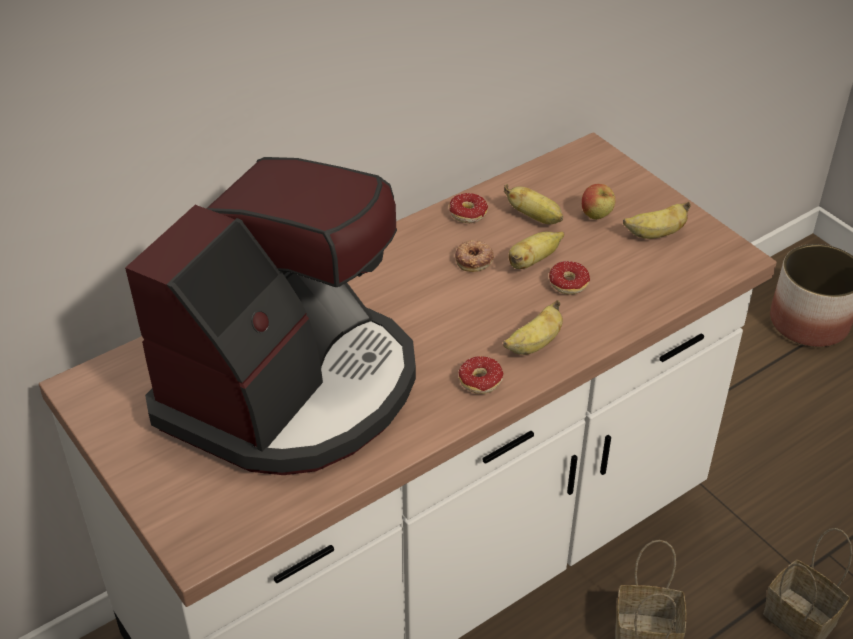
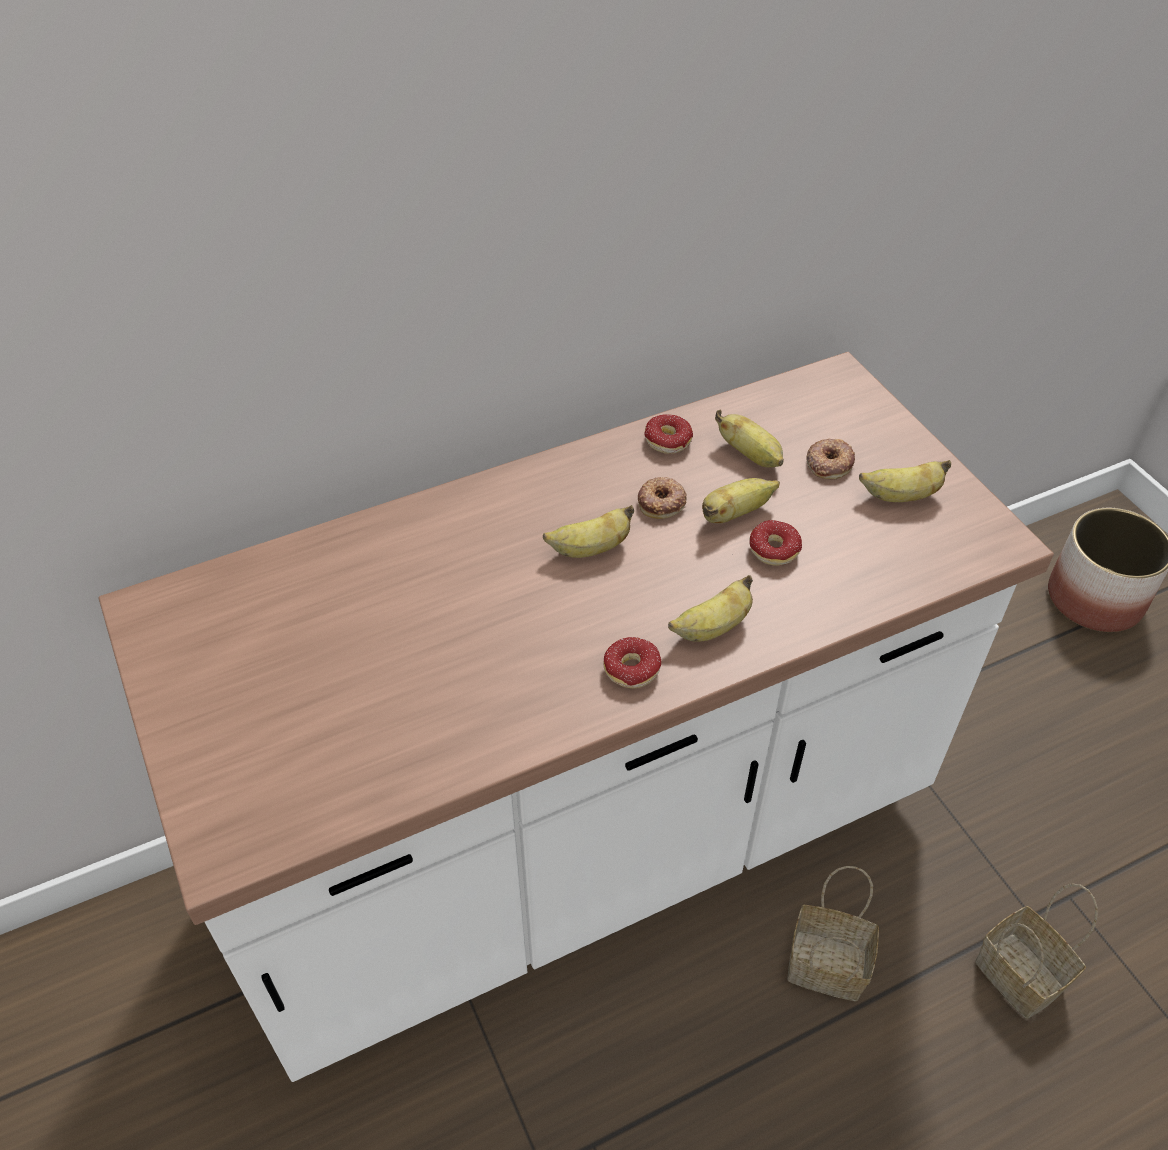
camera: 10 degrees right, 5 degrees up
coffee machine [125,157,416,475] -> none
apple [582,184,616,220] -> donut [806,439,855,479]
none -> banana [543,505,634,558]

